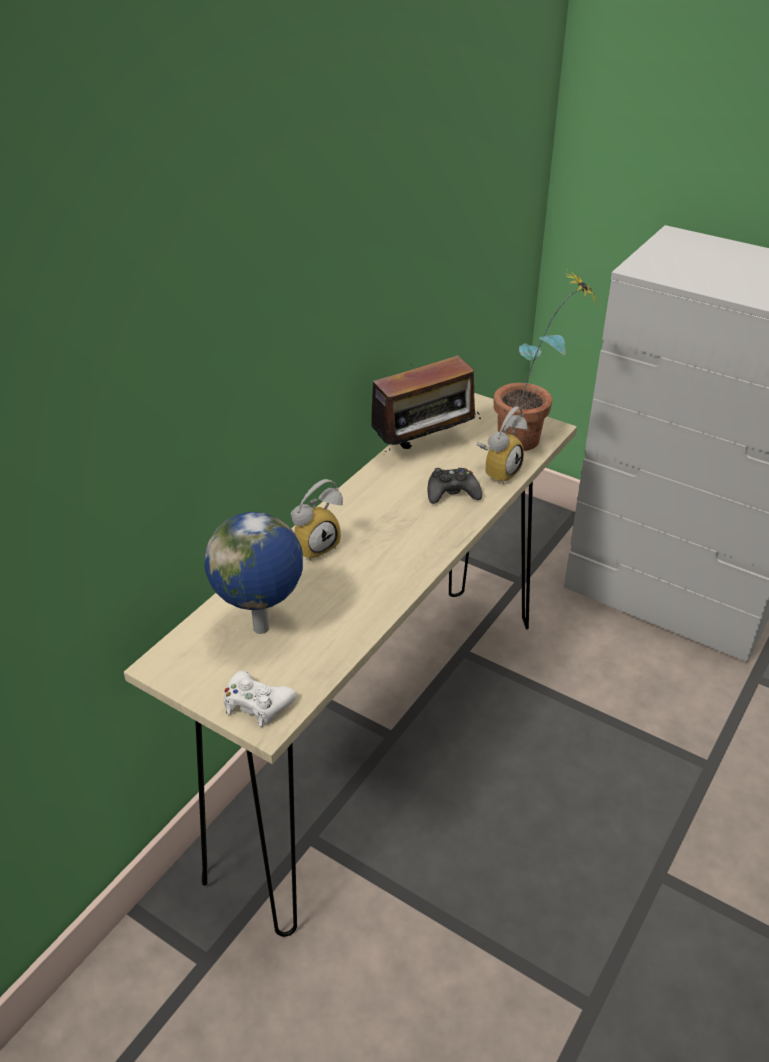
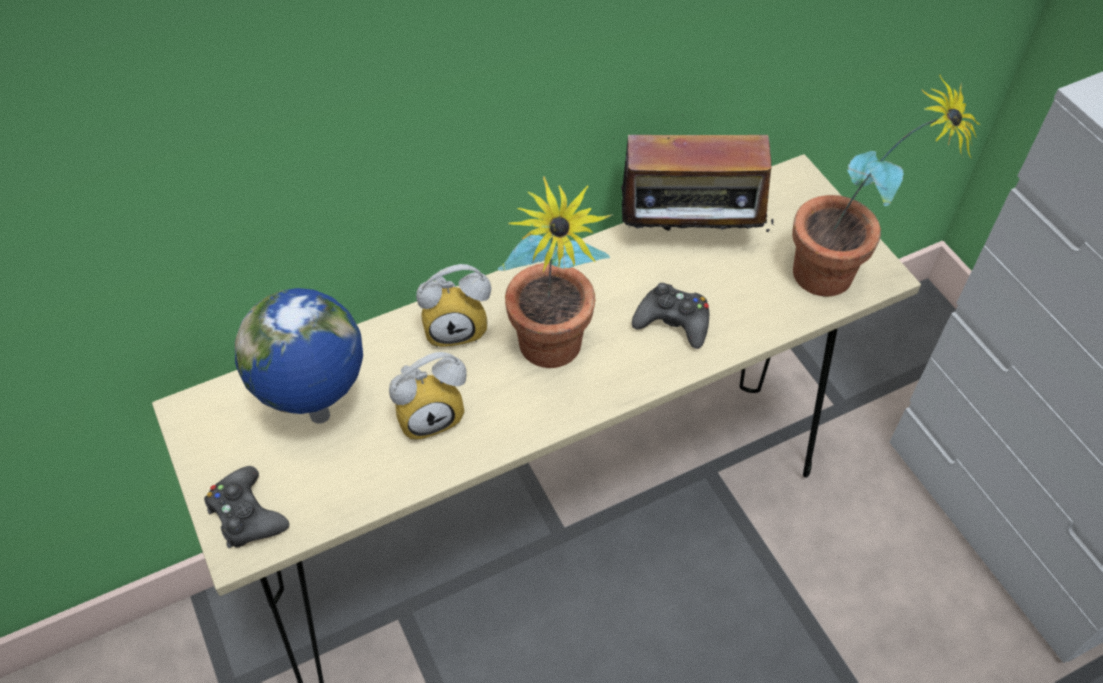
camera: 30 degrees right, 15 degrees up
white game controller [223,670,297,727] -> black game controller [204,466,289,548]
alarm clock [476,406,528,485] -> alarm clock moved to [389,352,467,441]
none -> potted plant [498,176,614,368]

